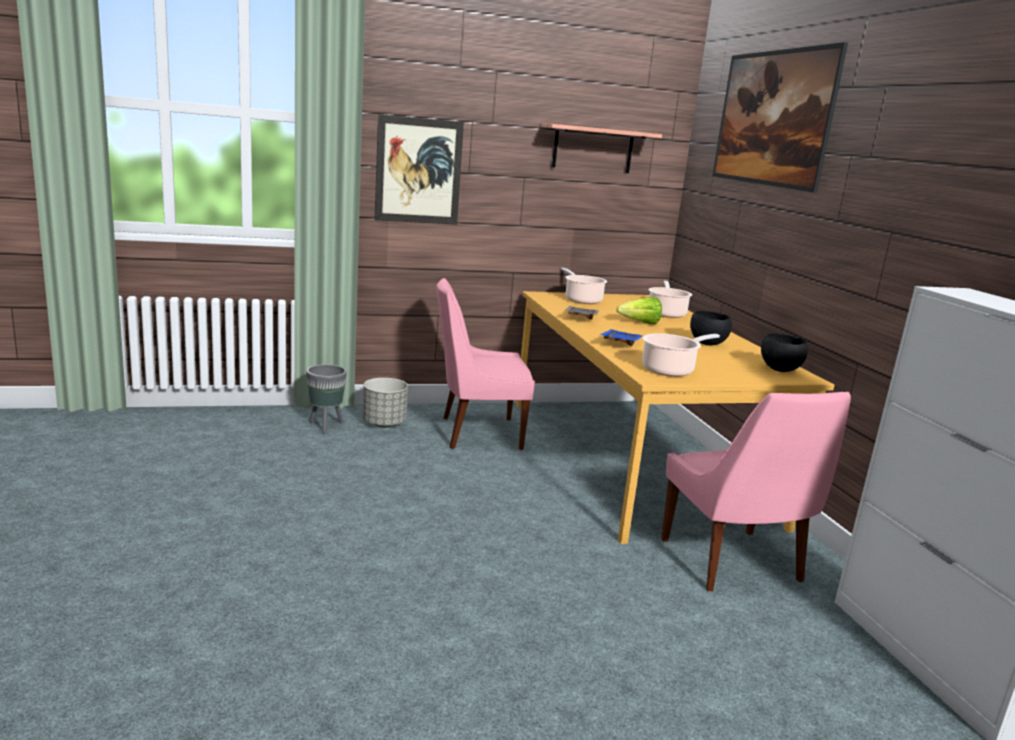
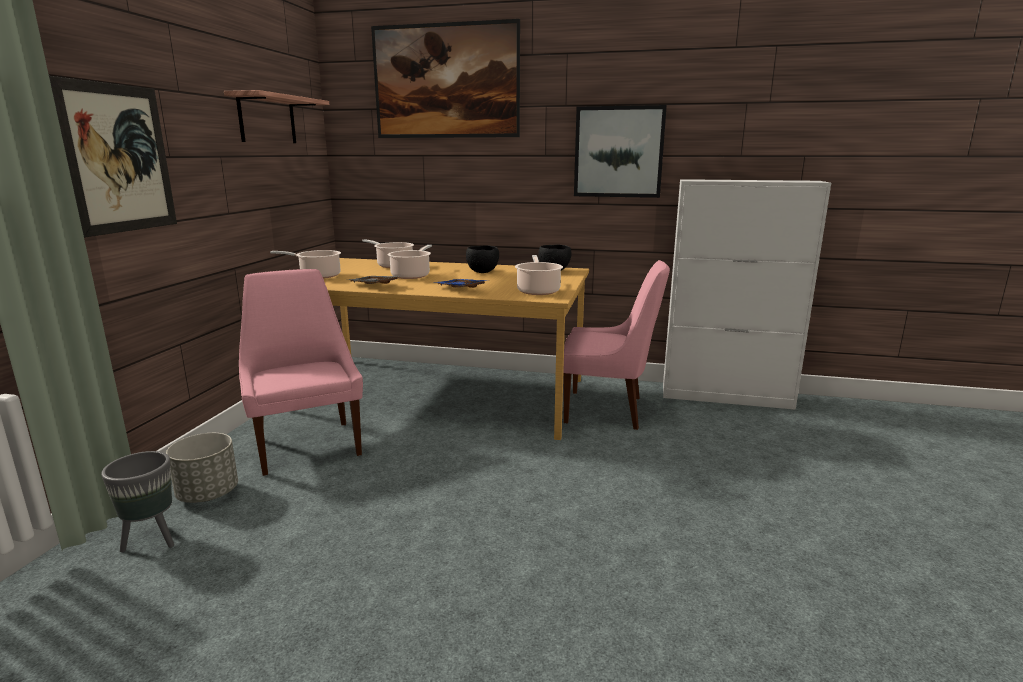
camera: 60 degrees left, 0 degrees up
pink chair [436,278,535,450] -> pink chair turned 135 degrees clockwise [239,269,363,476]
lettuce [617,297,662,324] -> cooking pot [388,245,432,279]
none -> picture [574,105,667,198]

